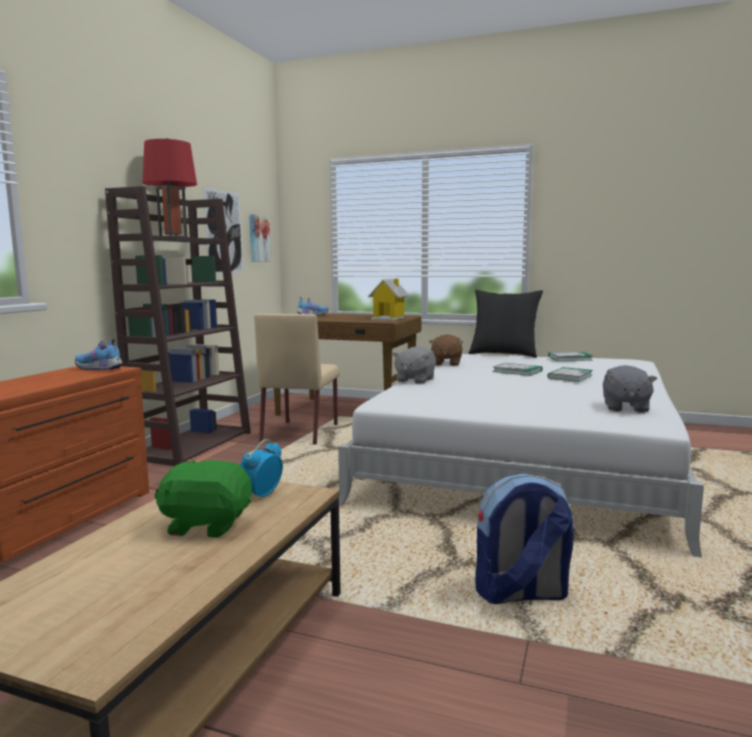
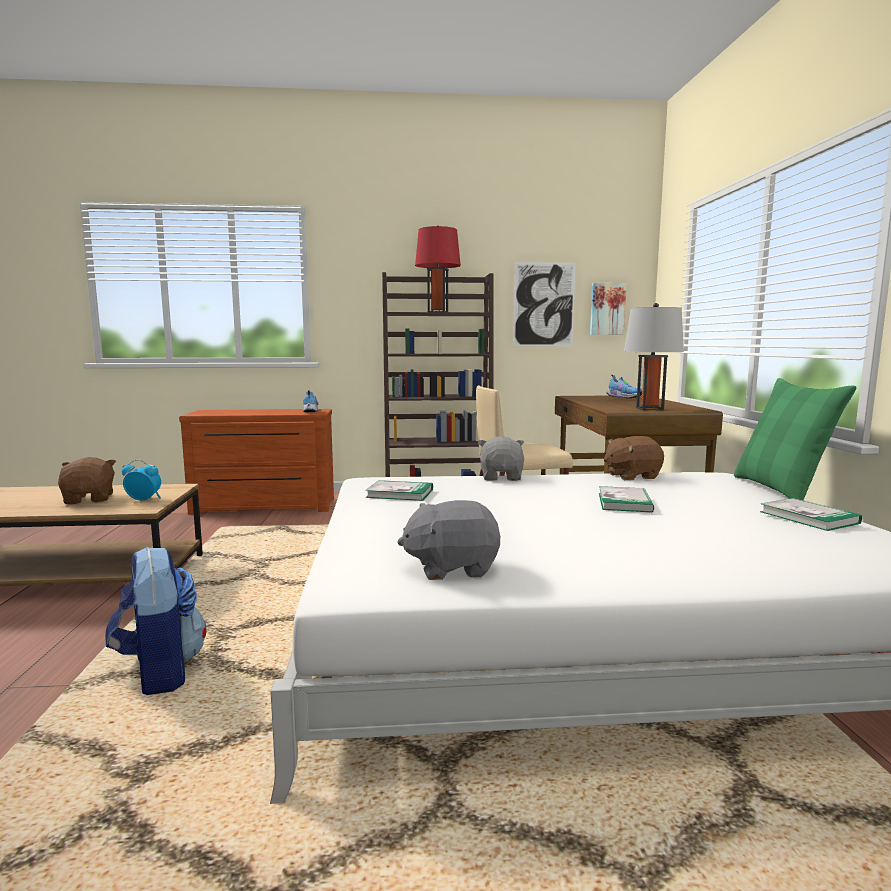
camera: 65 degrees right, 0 degrees up
green plush toy [154,459,252,538] -> brown plush toy [58,457,116,504]
toy house [368,279,410,321] -> grey table lamp [624,303,684,410]
grey plush toy [393,346,436,384] -> grey plush toy turned 90 degrees clockwise [478,436,524,481]
black pillow [469,290,543,357] -> green pillow [734,378,856,500]
book [547,367,593,382] -> book moved to [365,480,433,501]

